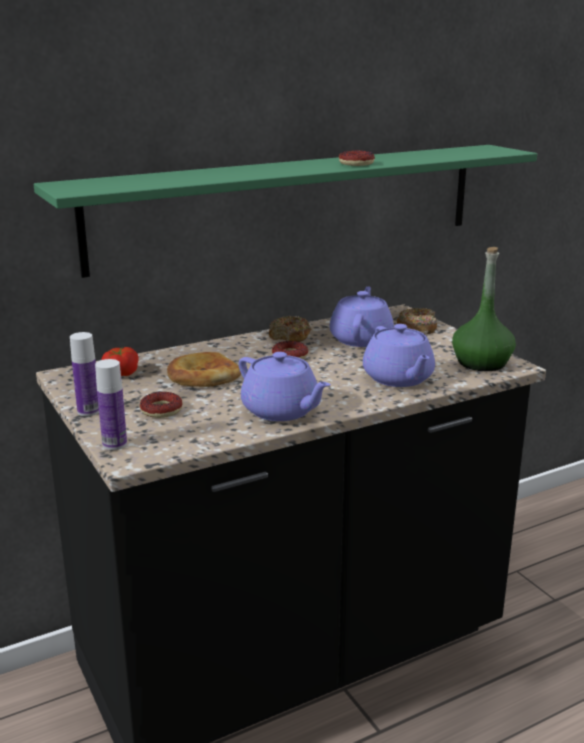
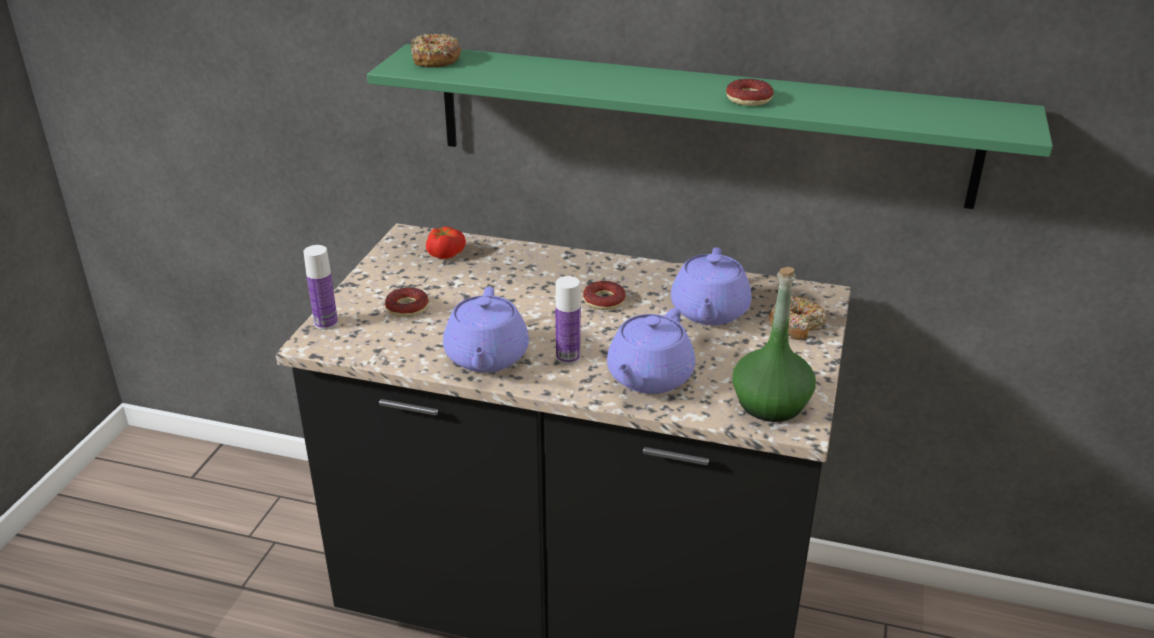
camera: 45 degrees right, 10 degrees up
bottle [70,332,99,416] -> bottle moved to [555,276,581,364]
bread [167,352,241,387] -> none
donut [269,315,311,342] -> donut moved to [411,34,461,67]
purple teapot [329,286,394,347] -> purple teapot turned 135 degrees clockwise [671,247,752,325]

